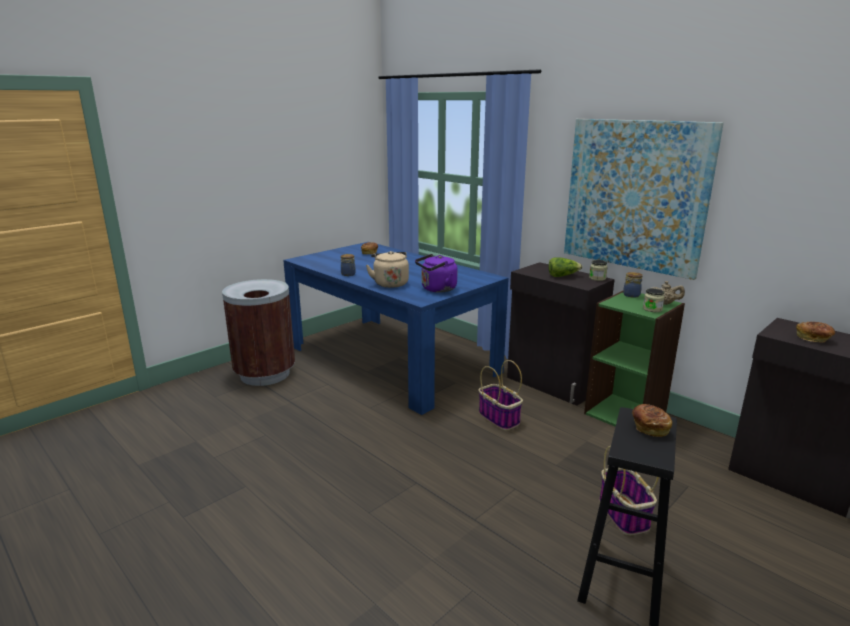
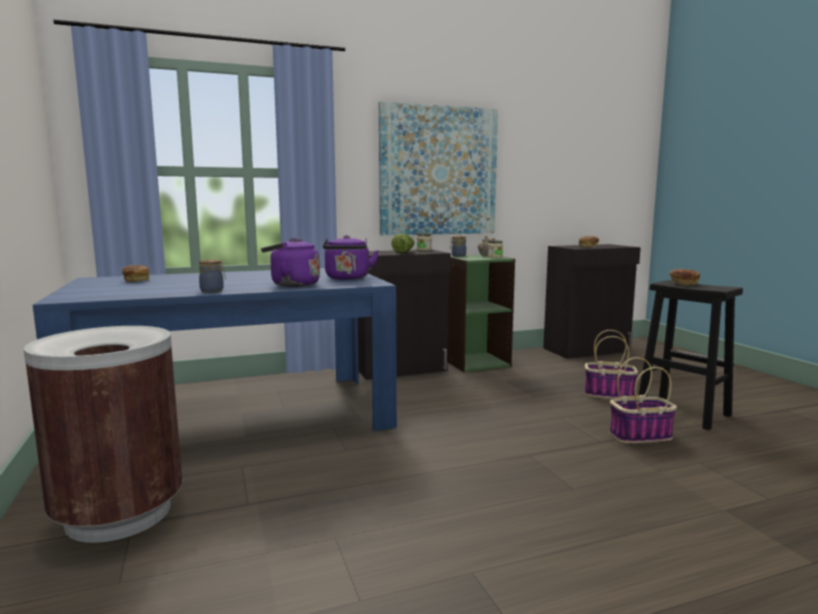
camera: 65 degrees left, 10 degrees down
beige kettle [366,251,409,288] -> purple kettle [261,238,320,287]
basket [479,360,523,430] -> basket moved to [609,357,677,443]

